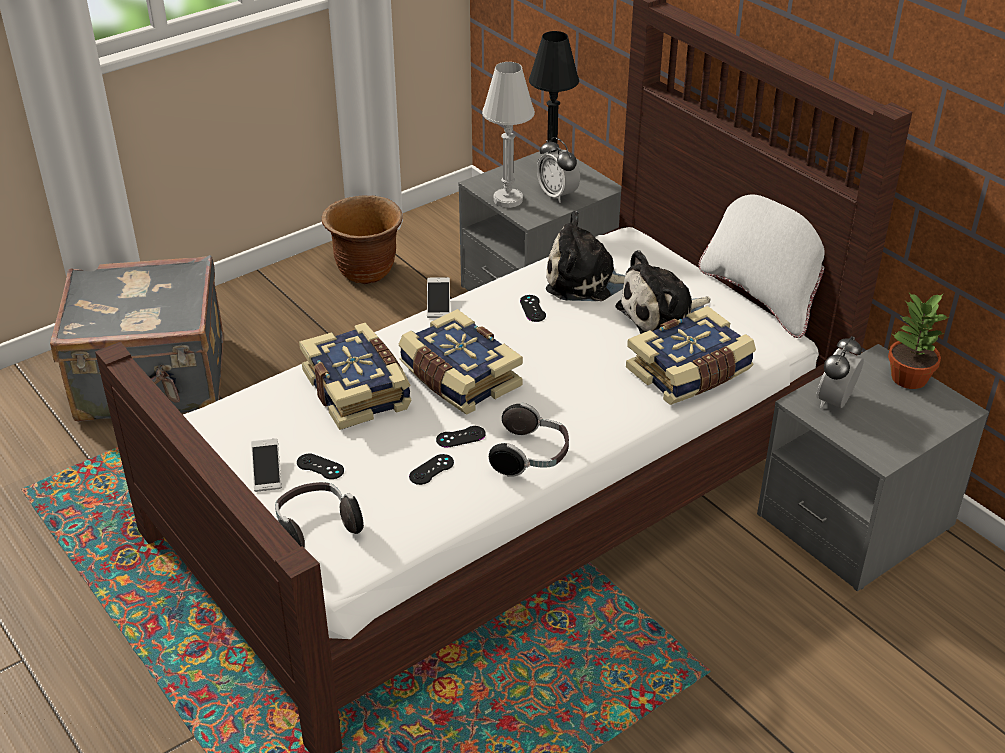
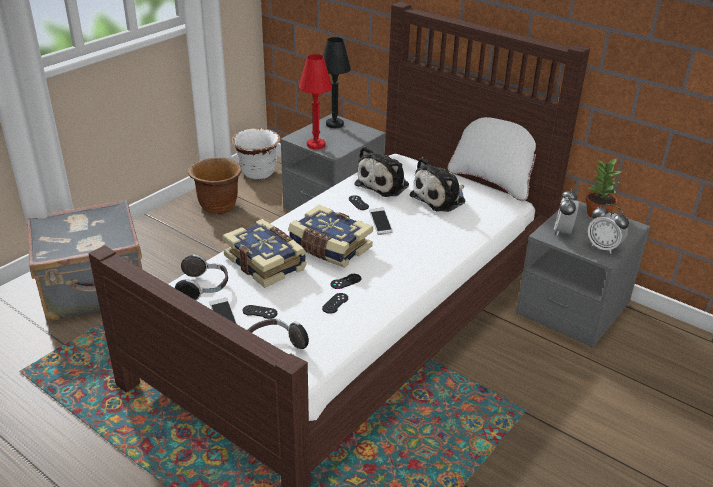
camera: 15 degrees left, 5 degrees down
phone [427,277,450,318] -> phone moved to [369,207,393,235]
white table lamp [482,62,535,208] -> red table lamp [299,54,332,149]
headphones [489,403,569,477] -> headphones moved to [175,254,228,301]
alarm clock [537,137,580,203] -> alarm clock moved to [588,204,629,254]
plush toy [546,211,625,301] -> plush toy turned 45 degrees counterclockwise [355,146,409,197]
book [626,306,756,405] -> none
none -> white planter [232,128,280,180]

